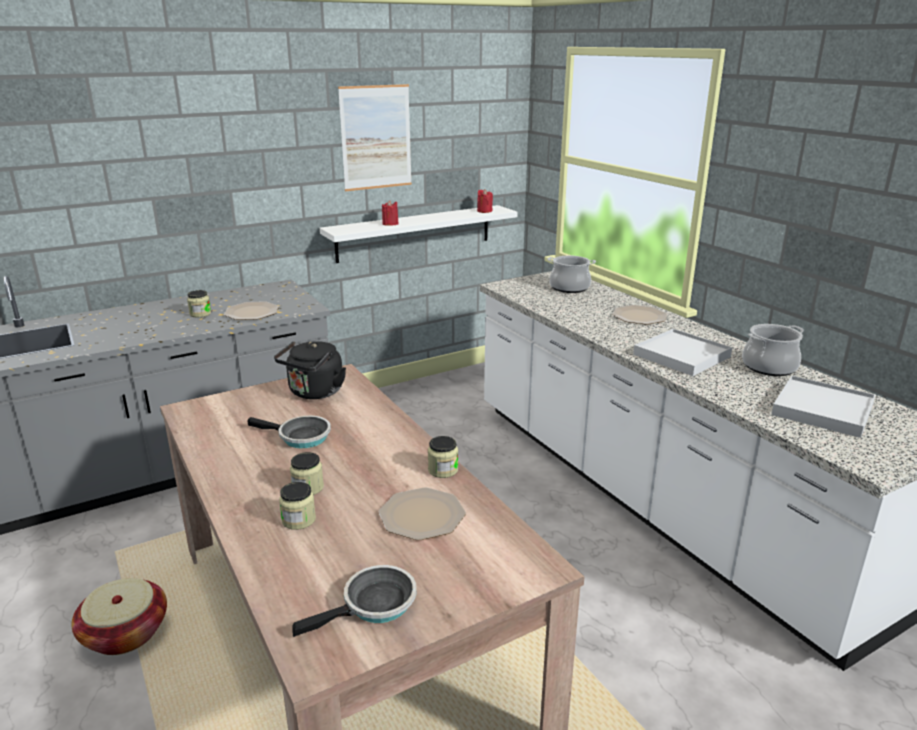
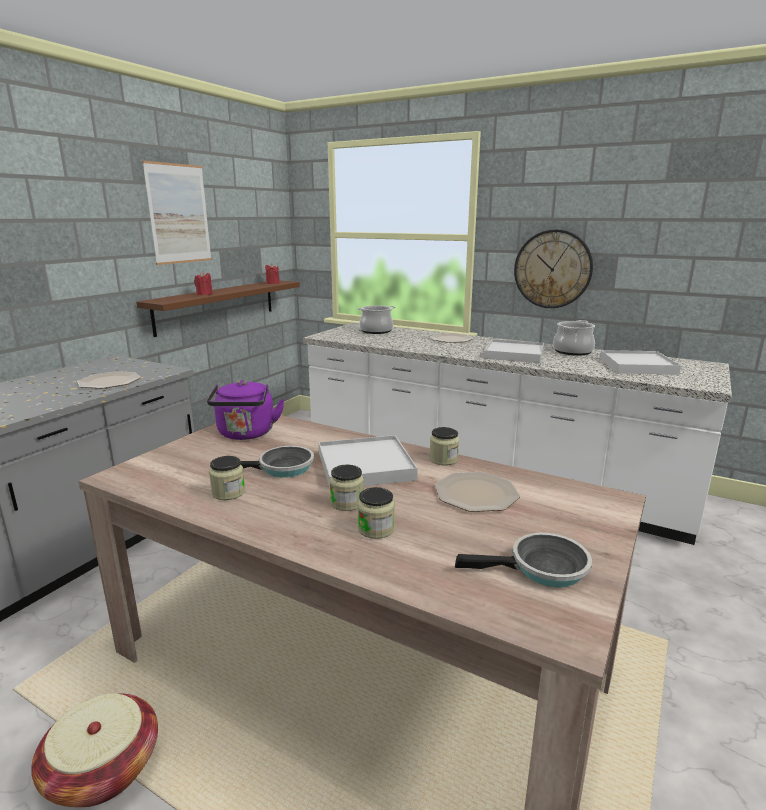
camera: 30 degrees left, 5 degrees down
jar [187,290,211,317] -> jar moved to [209,456,245,500]
black kettle [274,341,346,399] -> purple kettle [207,380,285,440]
frying pan [292,565,417,637] -> frying pan turned 60 degrees clockwise [455,533,592,587]
white shelf [320,205,518,263] -> brown shelf [136,280,300,337]
none -> white tray [319,435,418,488]
none -> wall clock [514,229,593,308]

